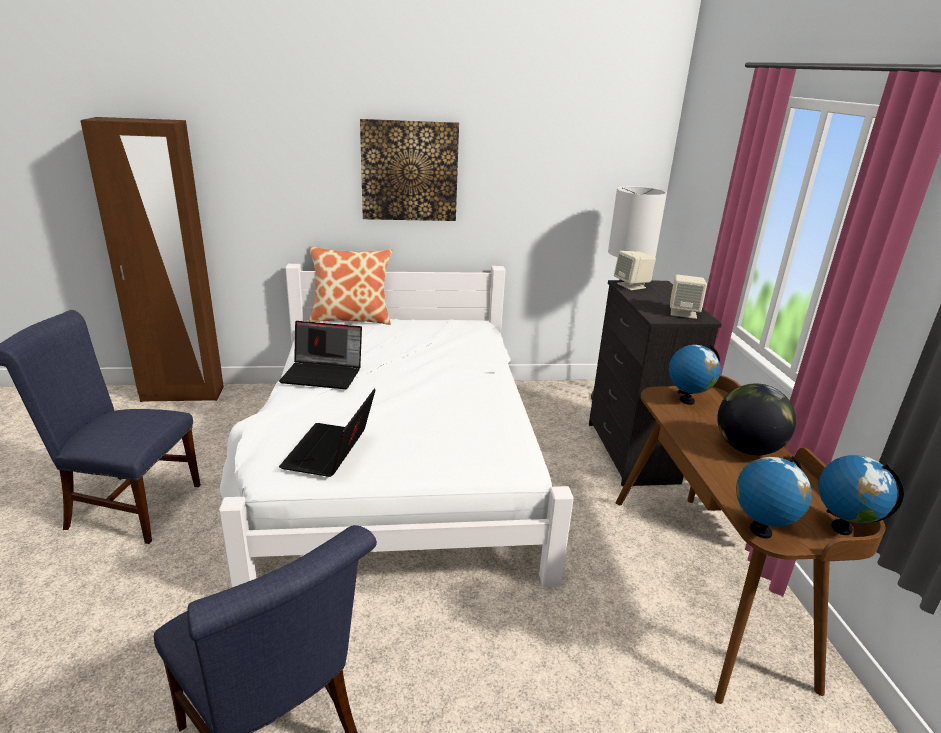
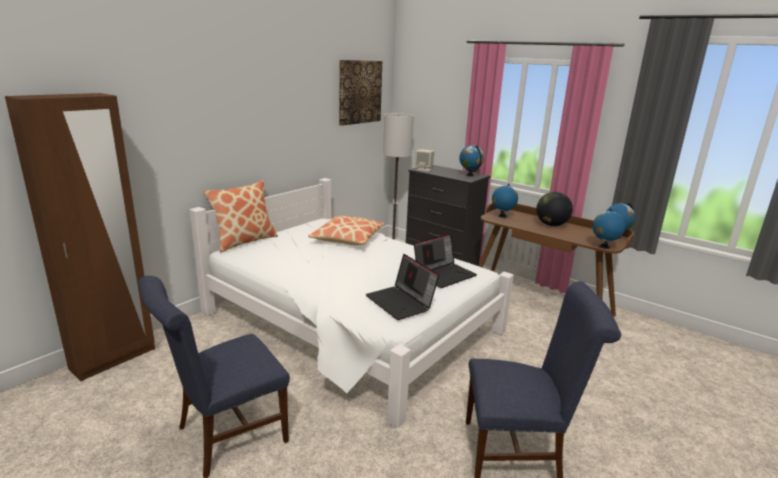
camera: 45 degrees left, 5 degrees down
laptop [279,321,362,389] -> laptop moved to [414,233,477,288]
picture [360,119,459,221] -> picture moved to [339,60,382,126]
beige speaker [670,275,707,319] -> globe [459,145,484,176]
none -> pillow [308,216,385,245]

